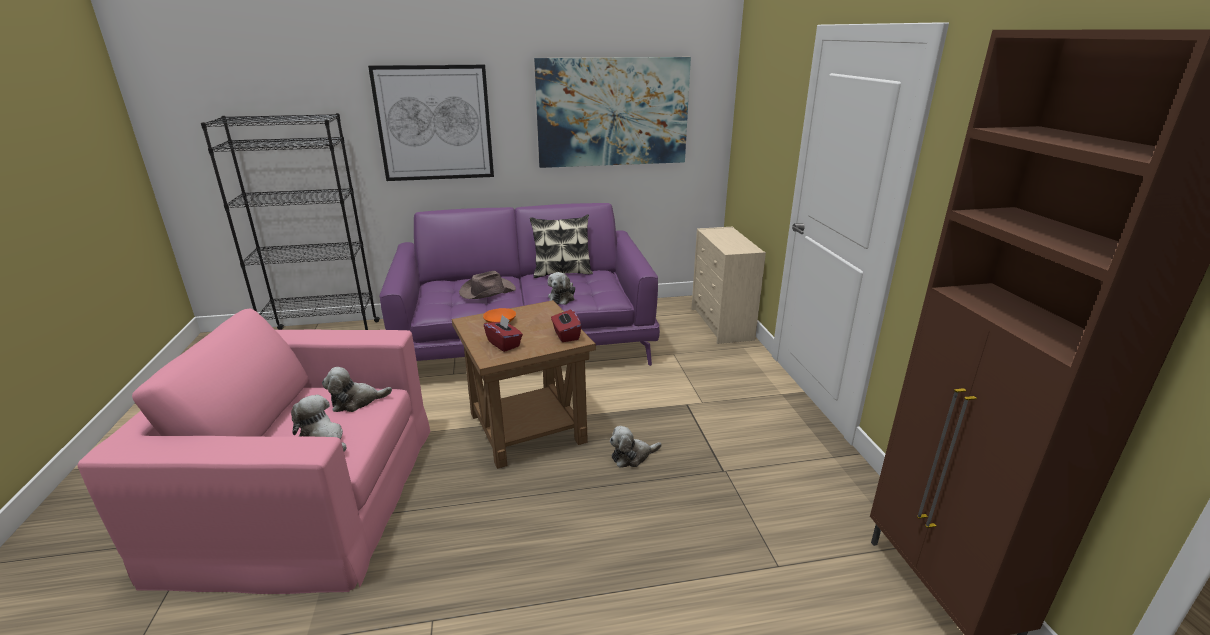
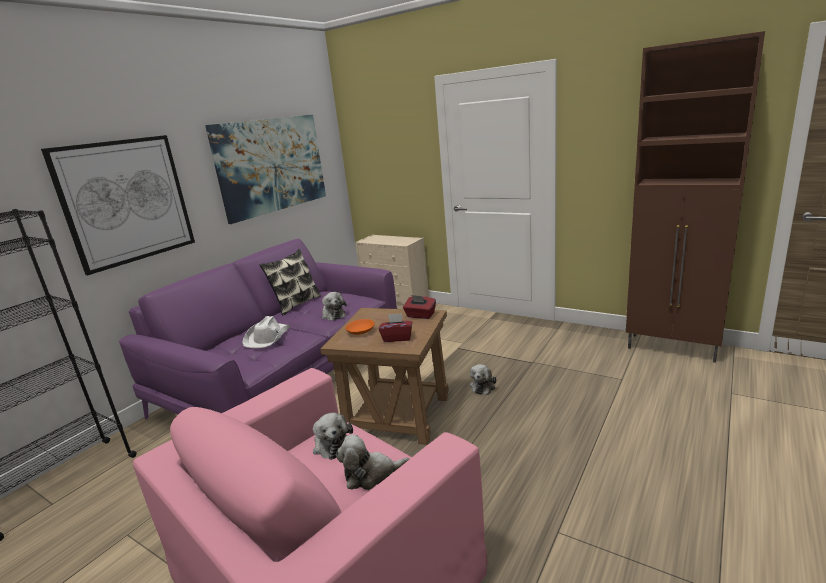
camera: 45 degrees left, 5 degrees down
plush toy [322,367,392,412] -> plush toy turned 45 degrees counterclockwise [313,413,353,460]
brown hat [459,271,516,299] -> white hat [242,316,291,348]

